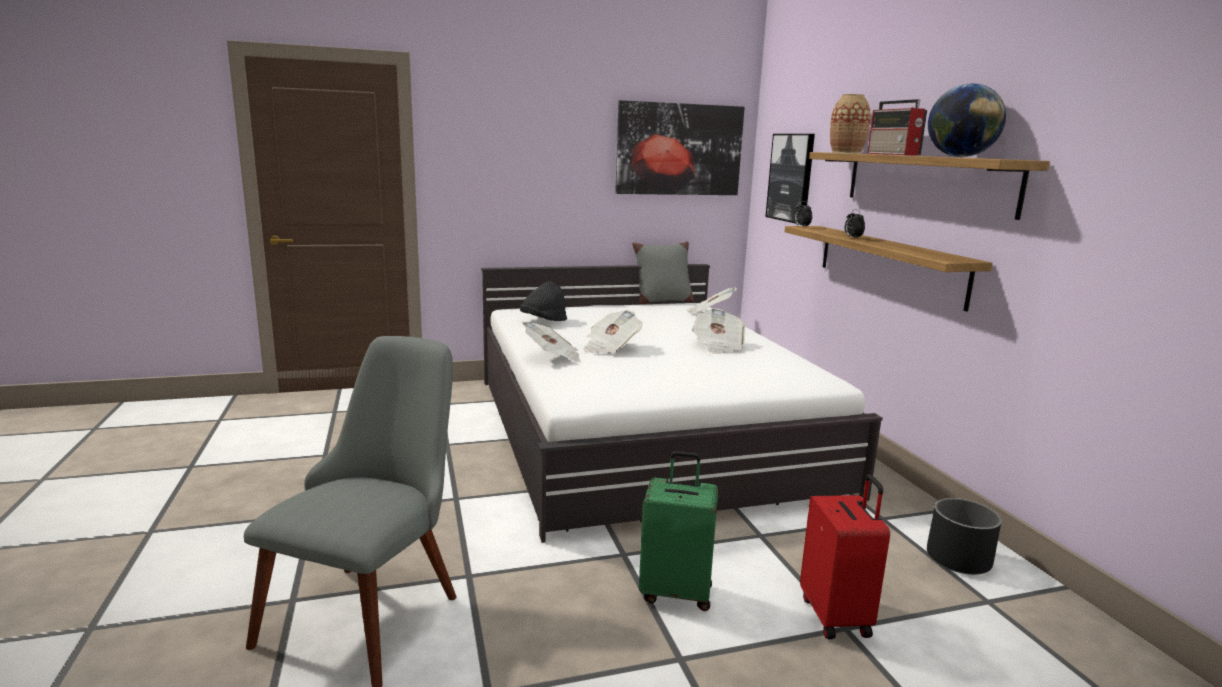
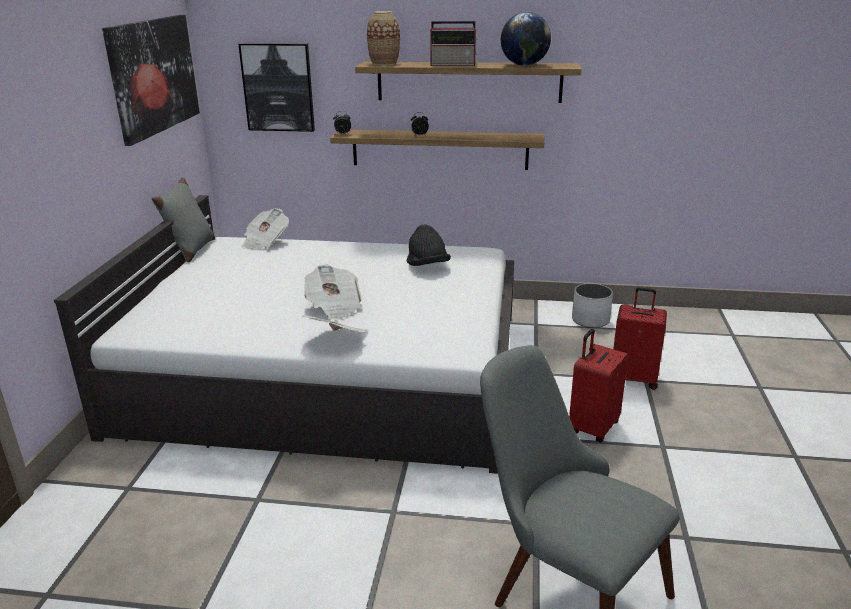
camera: 65 degrees left, 10 degrees up
black hat [520,281,567,321] -> black hat moved to [406,224,451,266]
green suitcase [639,451,718,611] -> red suitcase [569,329,628,442]
newspaper [692,308,746,354] -> none
black planter [927,498,1002,575] -> white planter [572,283,613,328]

